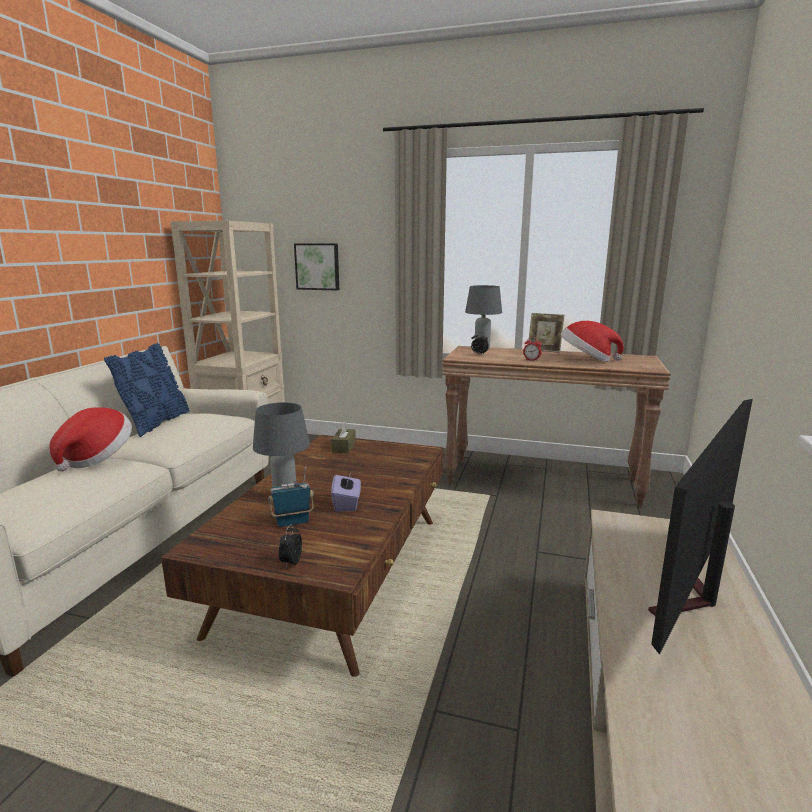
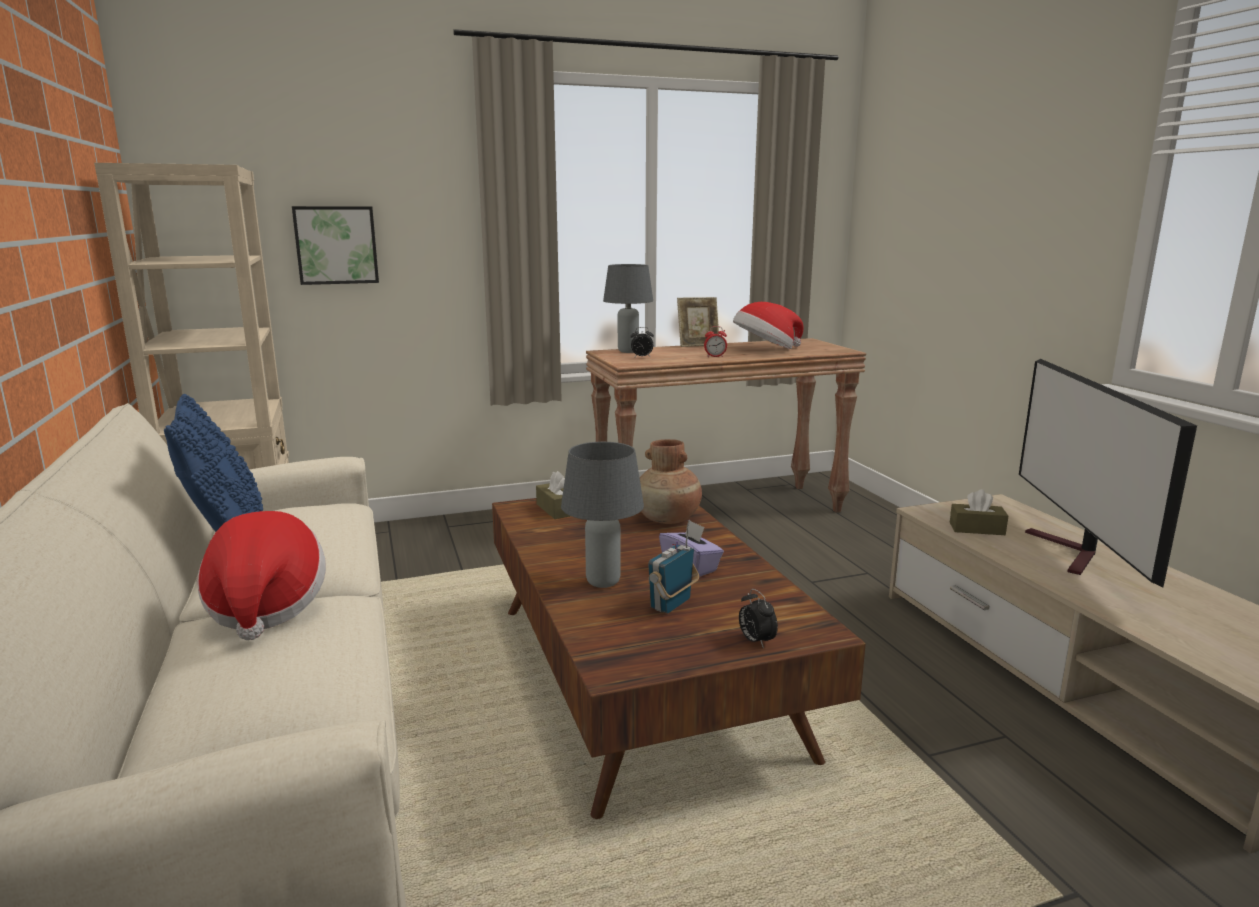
camera: 35 degrees left, 0 degrees up
none -> brown vase [640,439,702,524]
none -> brown tissue box [950,489,1008,535]

